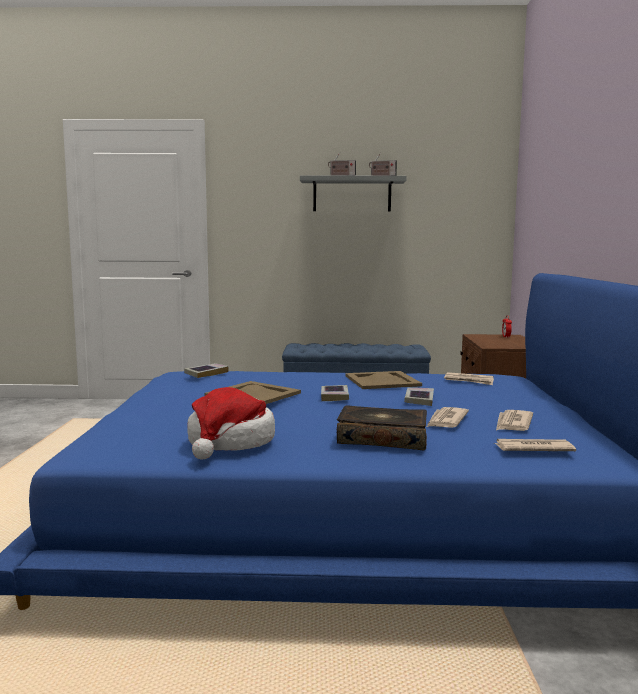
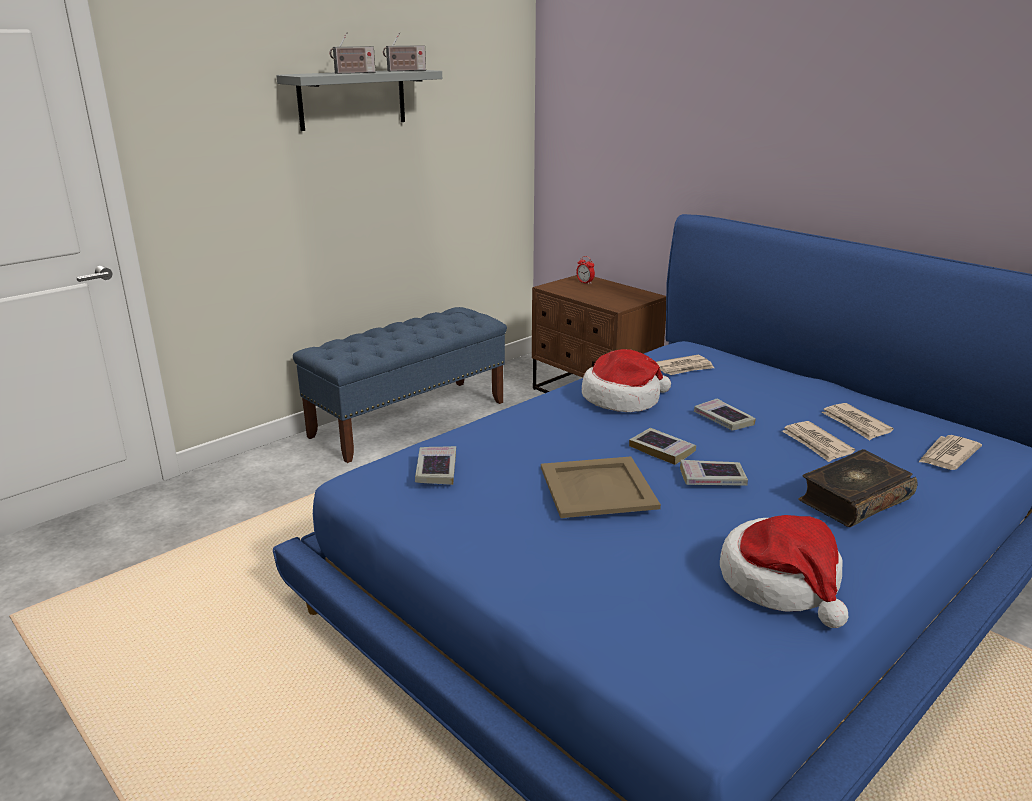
camera: 45 degrees left, 15 degrees up
beige tray [345,371,422,389] -> hat [582,349,671,412]
none -> book [680,460,748,486]

